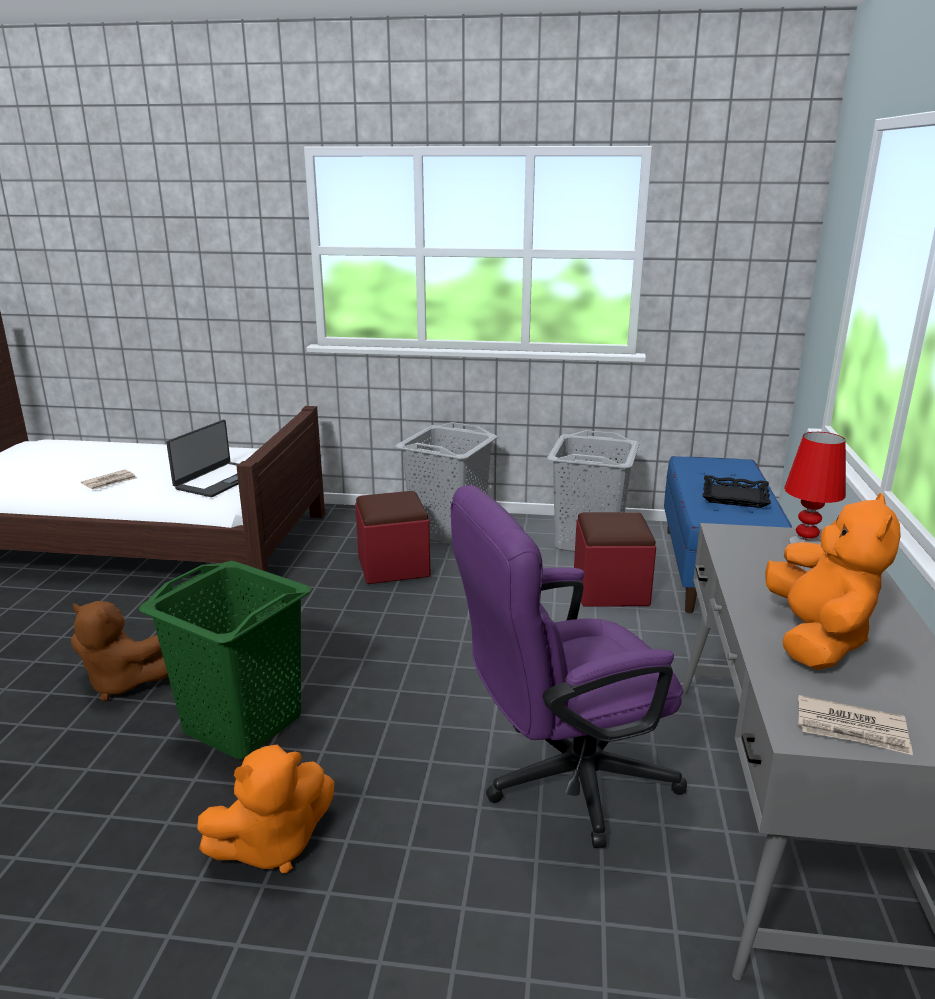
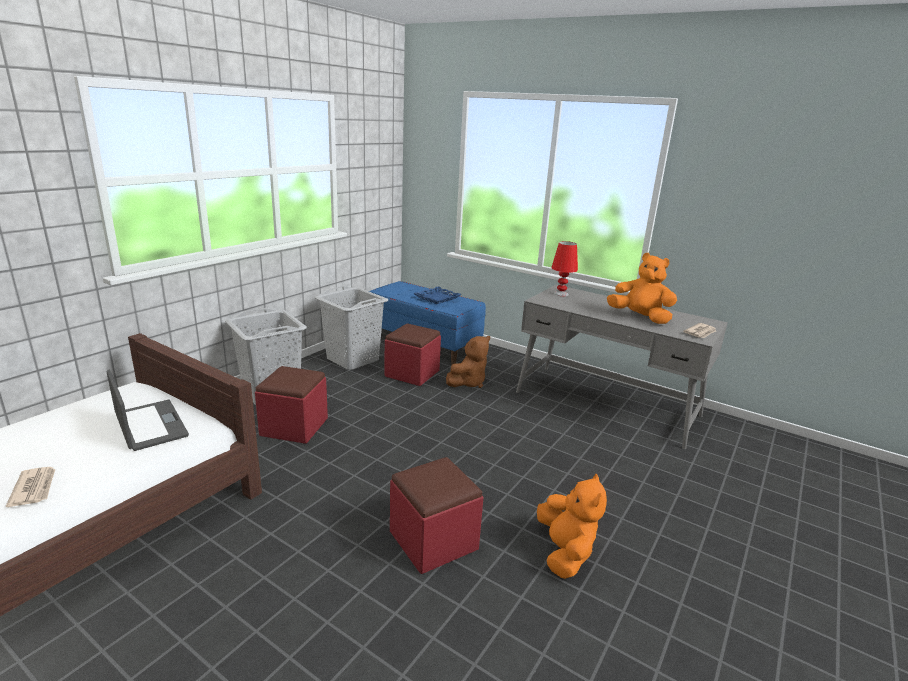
camera: 65 degrees left, 0 degrees up
brown plush toy [71,601,168,702] -> brown plush toy moved to [446,336,490,388]
green laundry basket [139,561,311,759] -> red ottoman [390,457,484,574]
purple office chair [451,485,687,848] -> none
black tray [702,475,771,508] -> blue tray [414,286,461,304]

